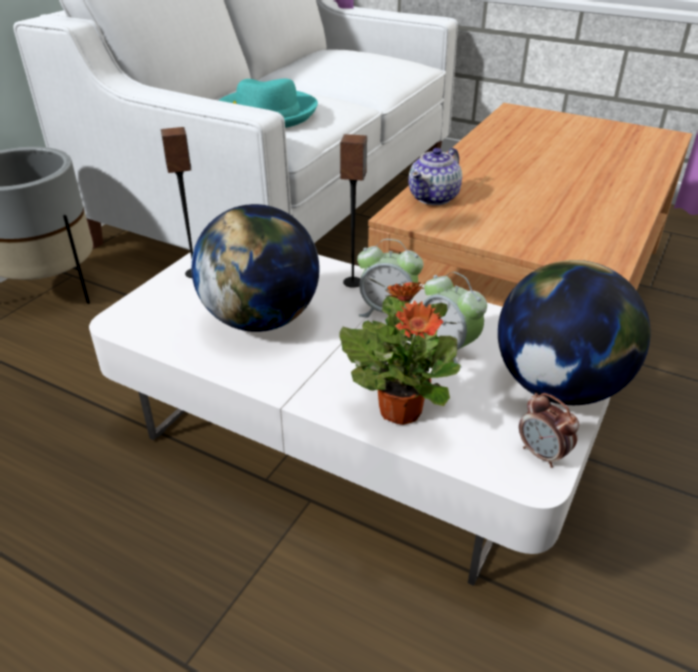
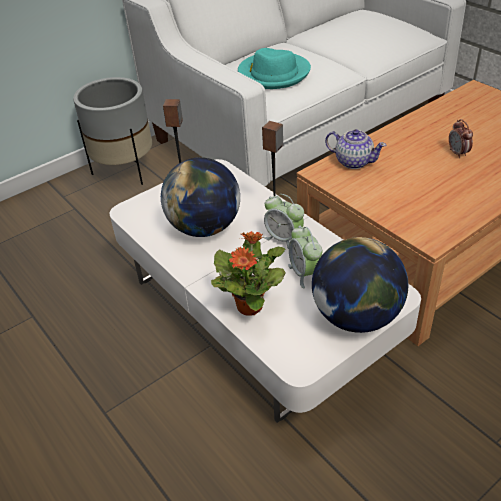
camera: 25 degrees right, 5 degrees up
teapot [408,148,462,205] -> teapot turned 120 degrees counterclockwise [325,129,386,169]
alarm clock [519,393,579,468] -> alarm clock moved to [449,119,473,158]

